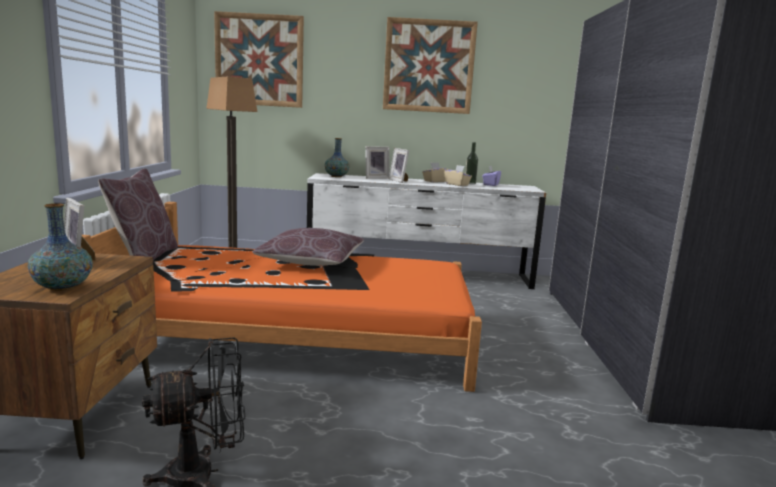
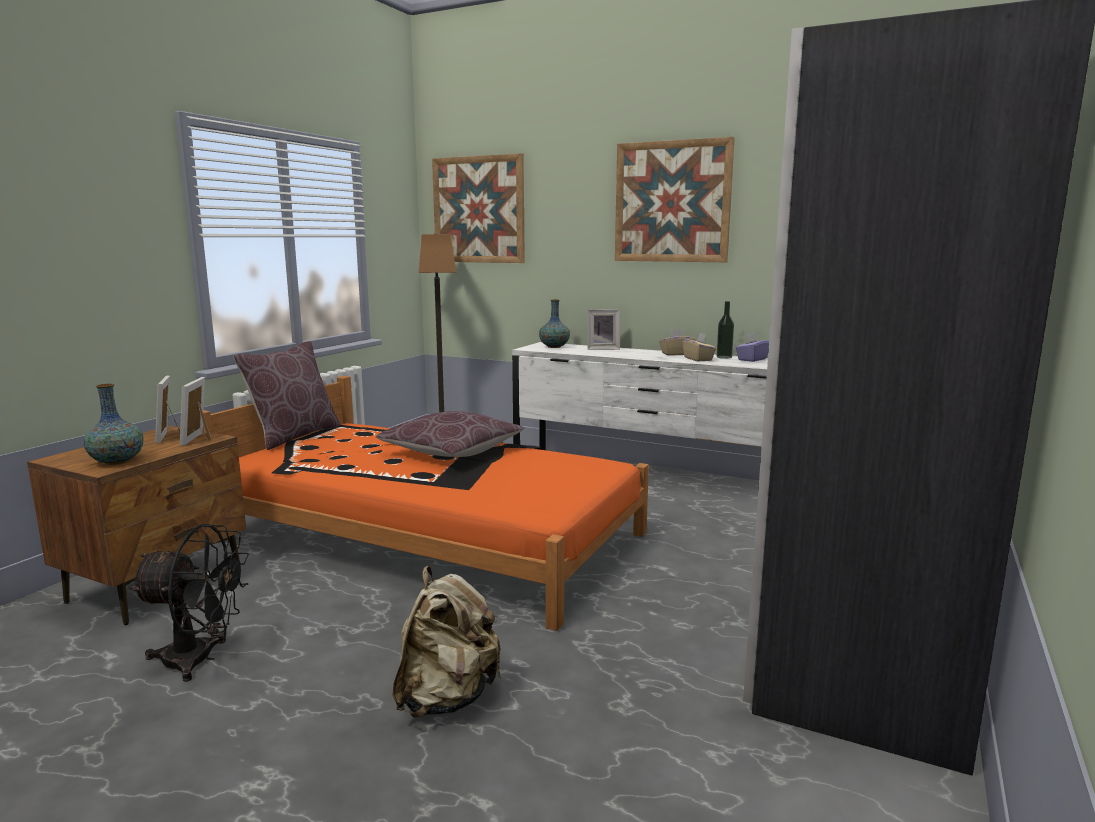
camera: 25 degrees right, 0 degrees up
picture frame [389,148,409,183] -> picture frame moved to [180,377,211,446]
none -> beige backpack [393,566,501,718]

